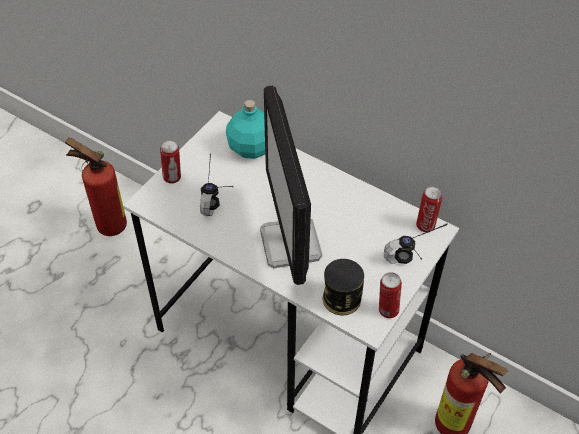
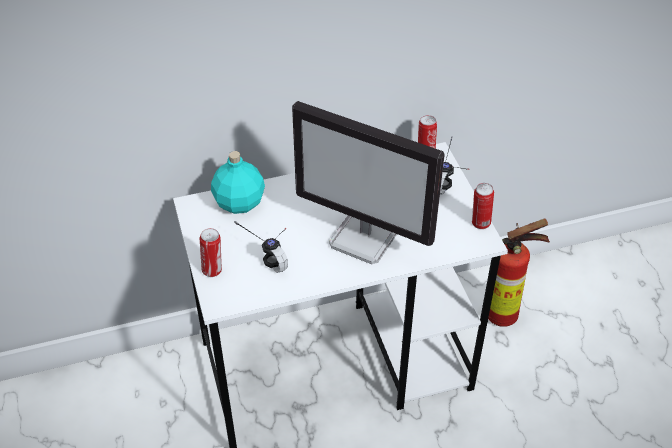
camera: 50 degrees left, 5 degrees down
fire extinguisher [65,137,127,236] -> none
can [323,259,364,316] -> none

